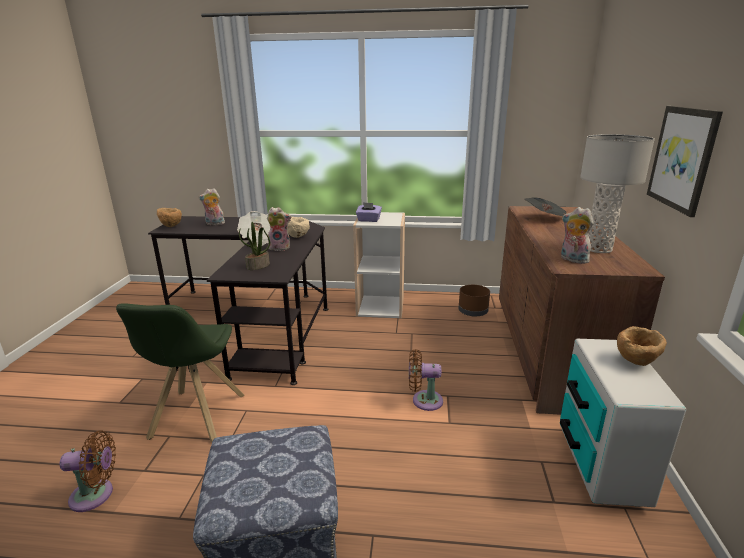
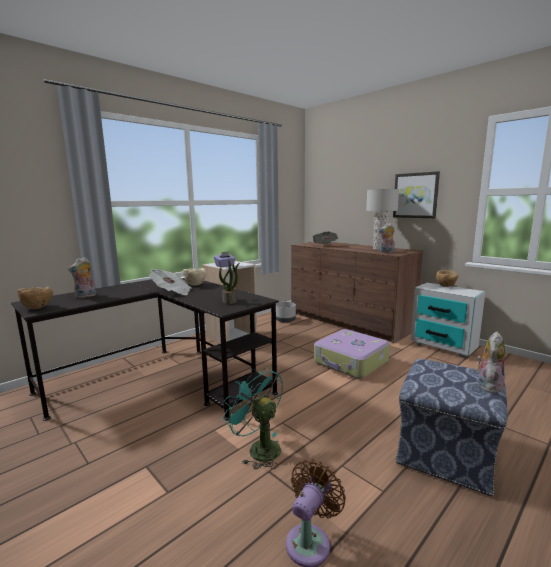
camera: 50 degrees left, 10 degrees down
green chair [116,303,245,442] -> turquoise fan [223,367,283,469]
plush toy [267,207,291,251] -> plush toy moved to [477,332,505,393]
brown fan [409,349,443,411] -> suitcase [314,329,390,379]
brown planter [459,285,490,317] -> grey planter [276,302,296,323]

